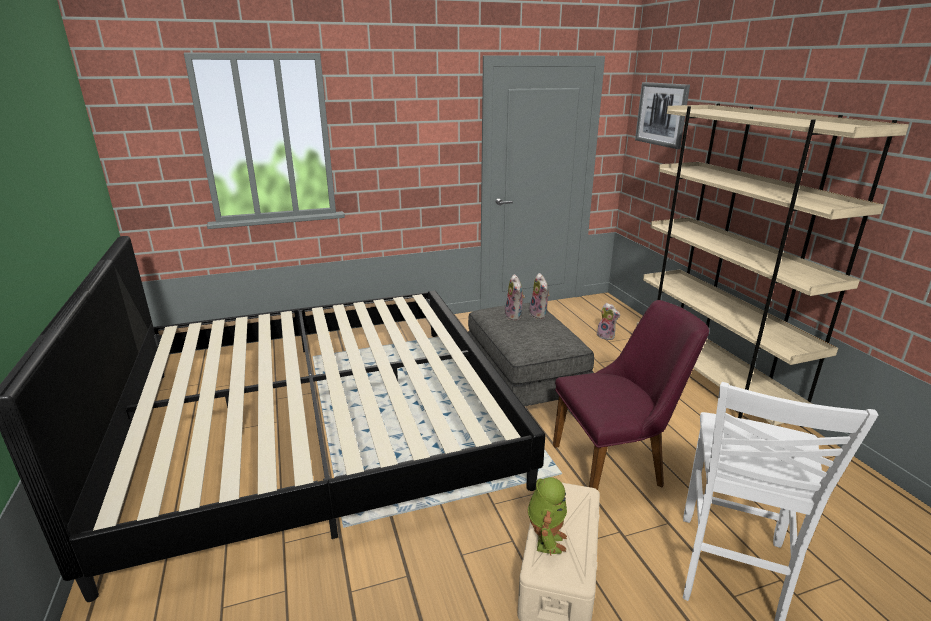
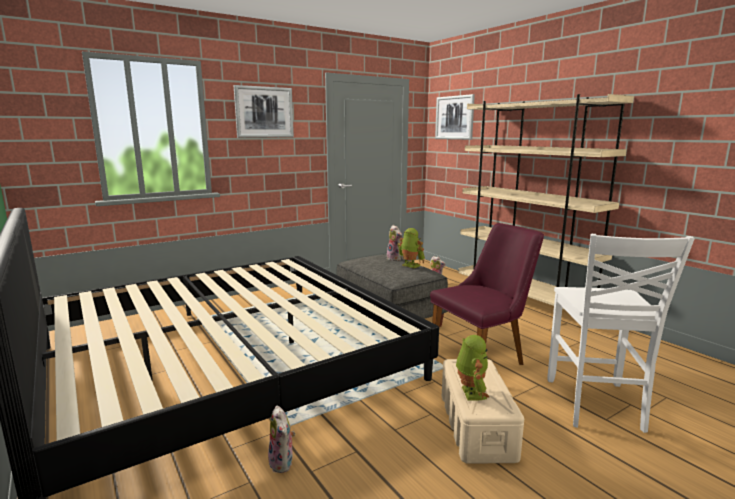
camera: 15 degrees left, 10 degrees down
plush toy [505,274,525,320] -> plush toy moved to [268,406,295,473]
none -> picture [234,85,294,138]
none -> toy robot [398,228,425,268]

